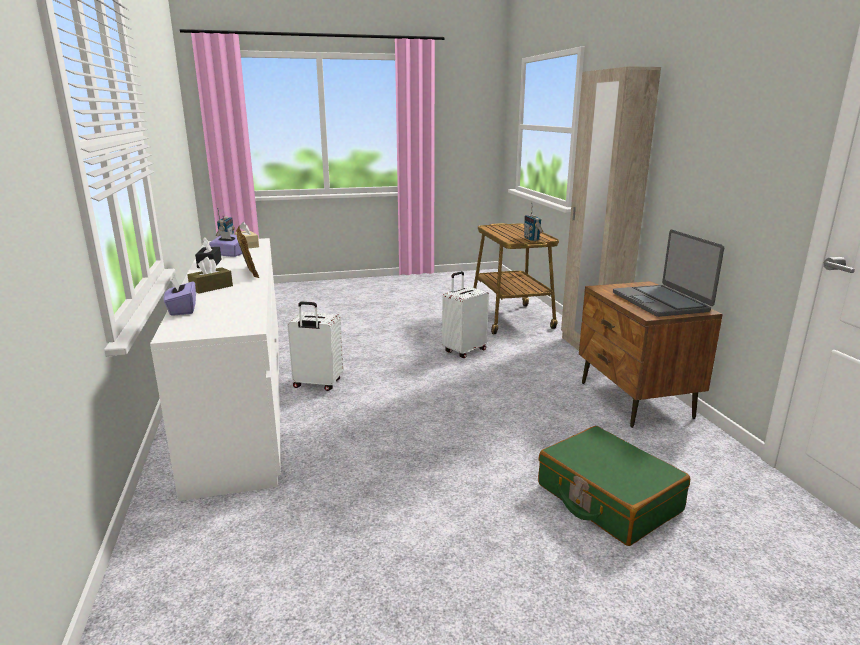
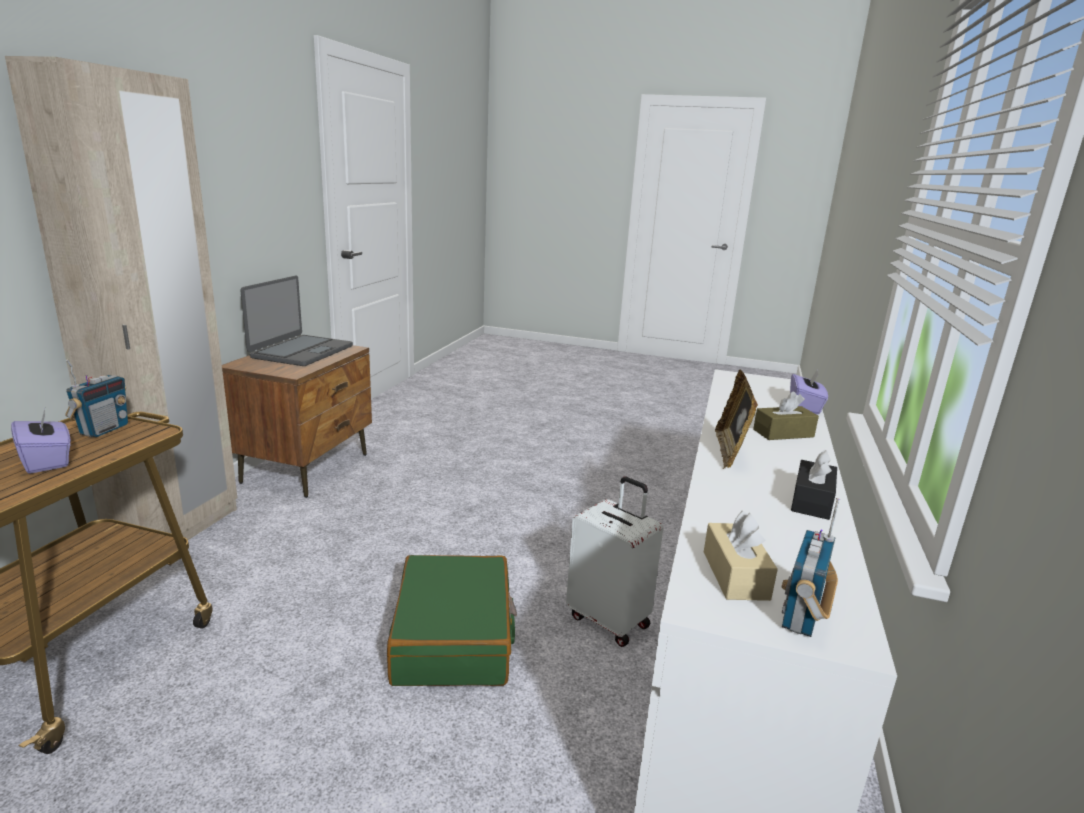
camera: 150 degrees left, 0 degrees up
purple tissue box [209,231,242,257] -> purple tissue box moved to [11,409,71,474]
white suitcase [442,271,489,358] -> none
green suitcase [538,426,690,546] -> green suitcase moved to [387,555,517,686]

